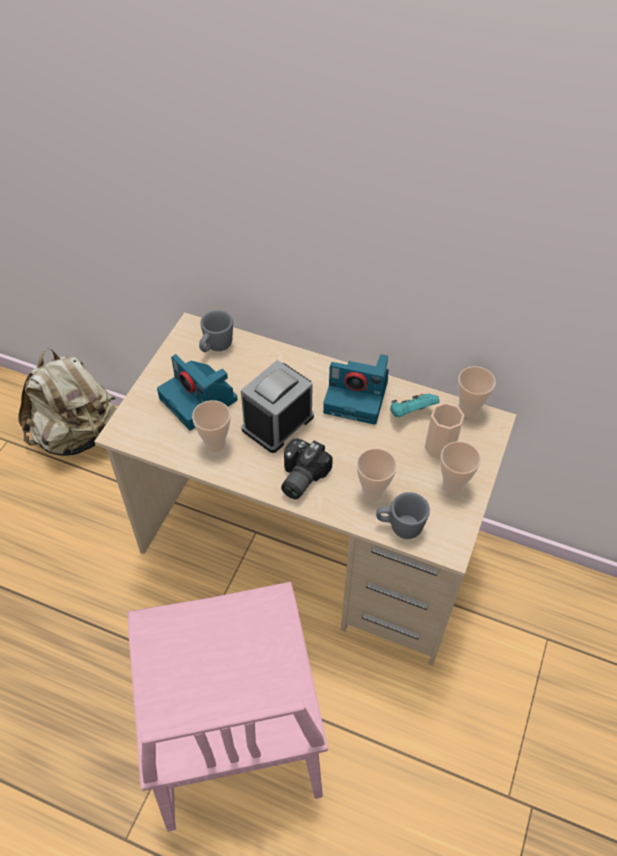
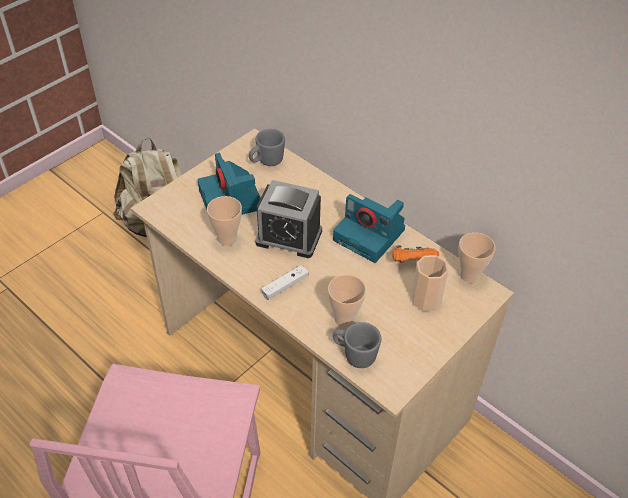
camera: 20 degrees right, 5 degrees down
alarm clock [241,360,314,453] -> alarm clock turned 135 degrees counterclockwise [255,180,322,258]
camera [281,439,333,499] -> white game controller [261,265,309,300]
turquoise game controller [390,394,439,417] -> orange game controller [392,245,439,263]
cup [440,441,481,494] -> none

